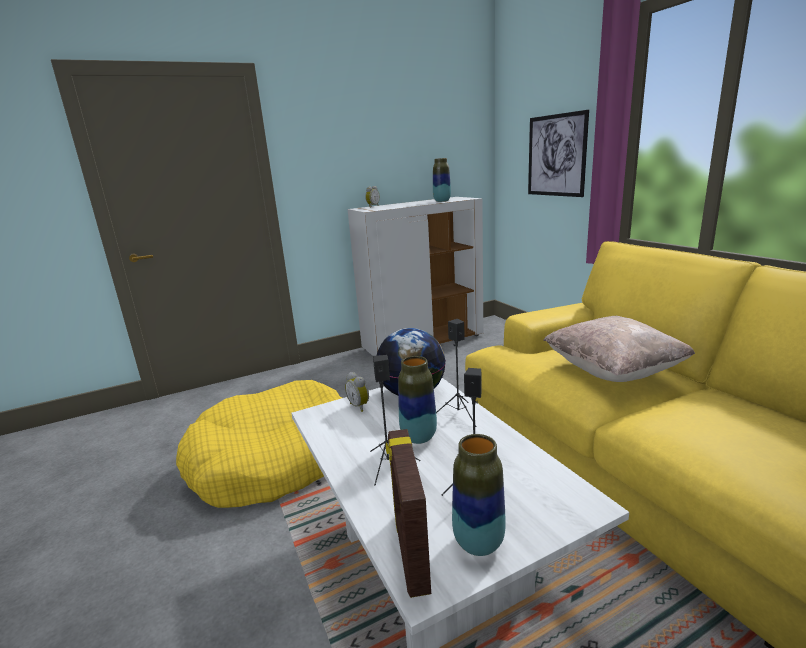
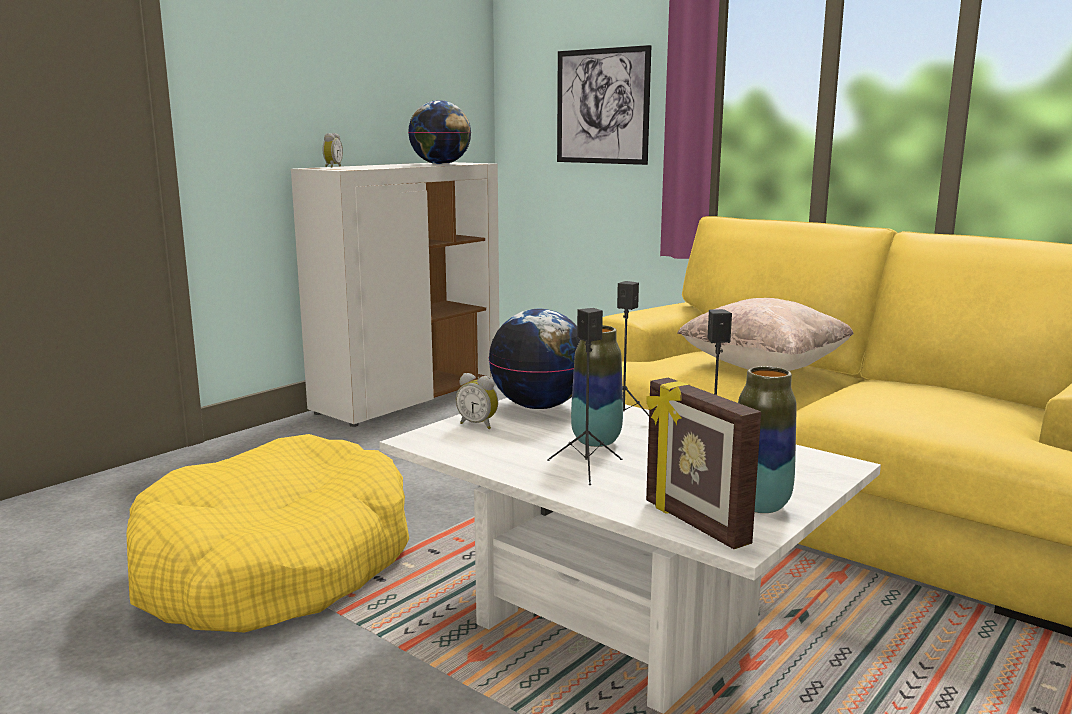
camera: 25 degrees left, 5 degrees down
vase [433,158,451,202] -> globe [408,100,471,165]

